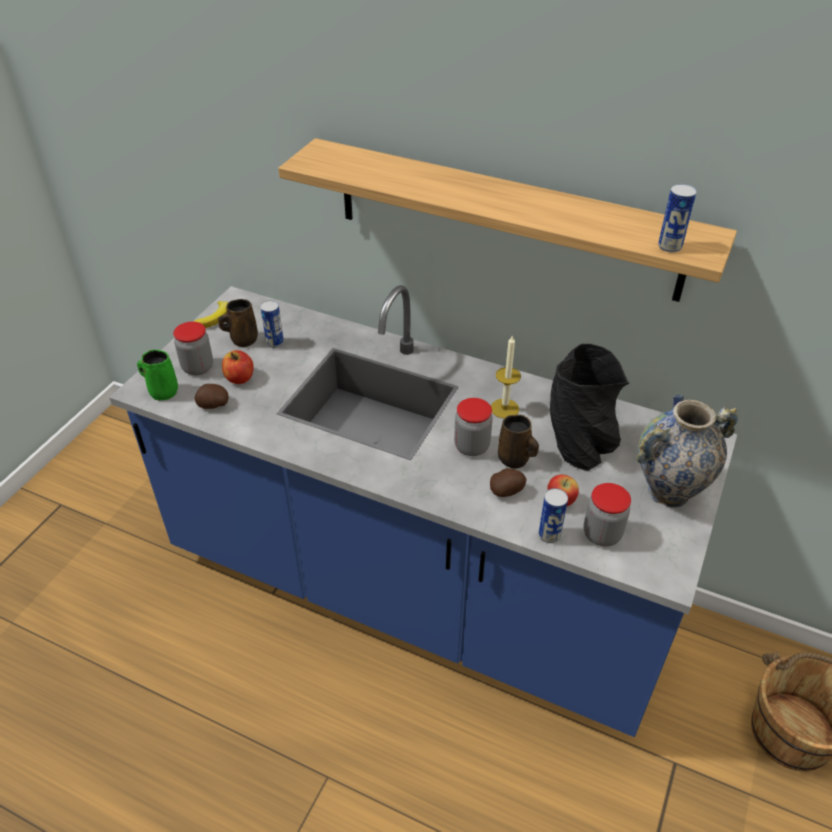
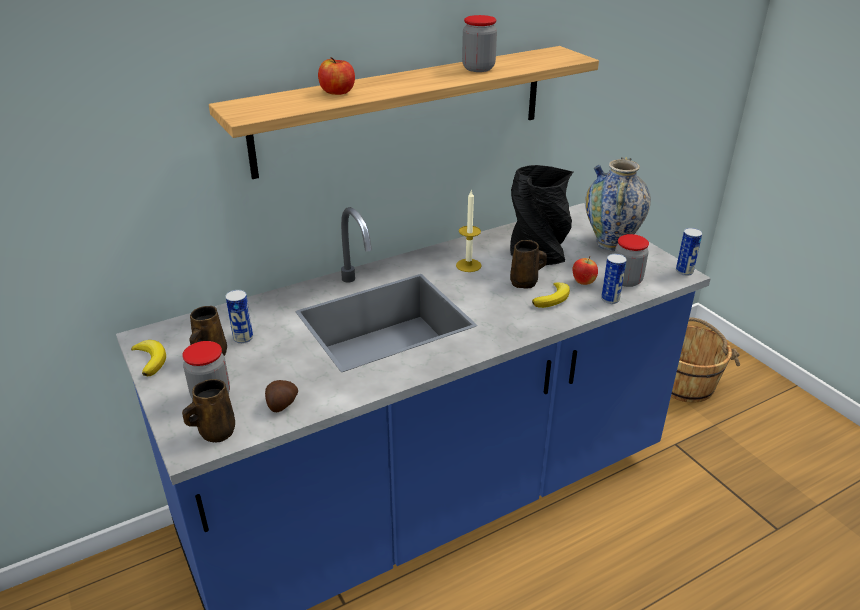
camera: 55 degrees left, 10 degrees down
green mug [137,350,178,400] -> brown mug [182,379,235,442]
apple [222,350,254,384] -> apple moved to [318,57,355,95]
jar [454,398,493,456] -> jar moved to [462,15,497,72]
potato [490,468,526,497] -> banana [532,282,570,308]
can [658,184,697,252] -> can moved to [676,228,703,276]

